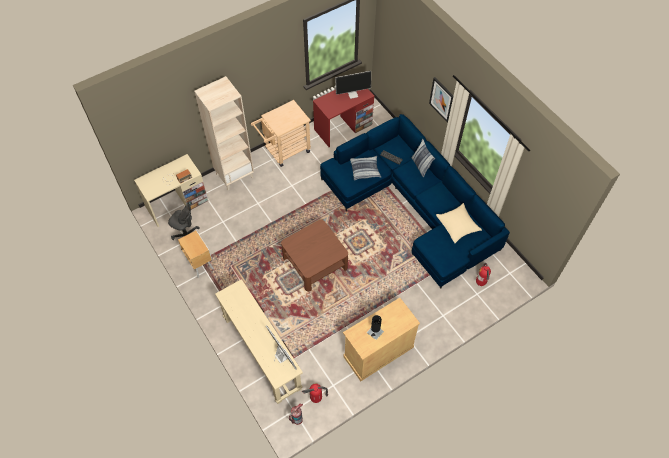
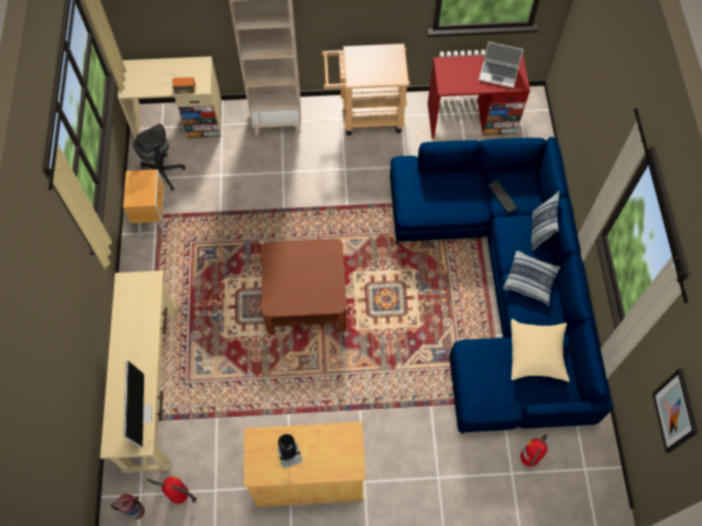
camera: 30 degrees right, 5 degrees up
monitor [335,71,371,99] -> laptop [479,42,524,88]
pillow [350,156,381,180] -> pillow moved to [503,250,562,306]
picture [429,77,453,123] -> picture moved to [652,369,698,453]

